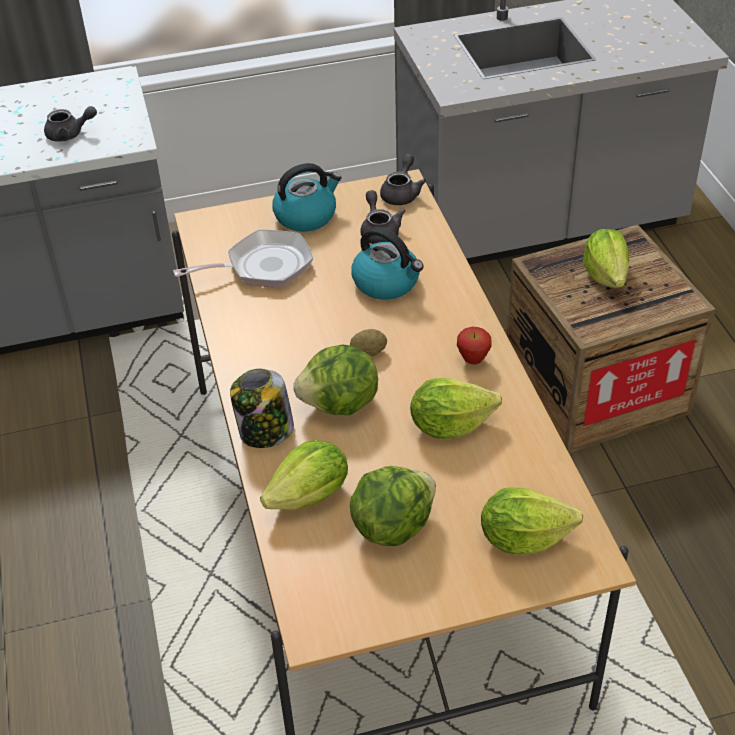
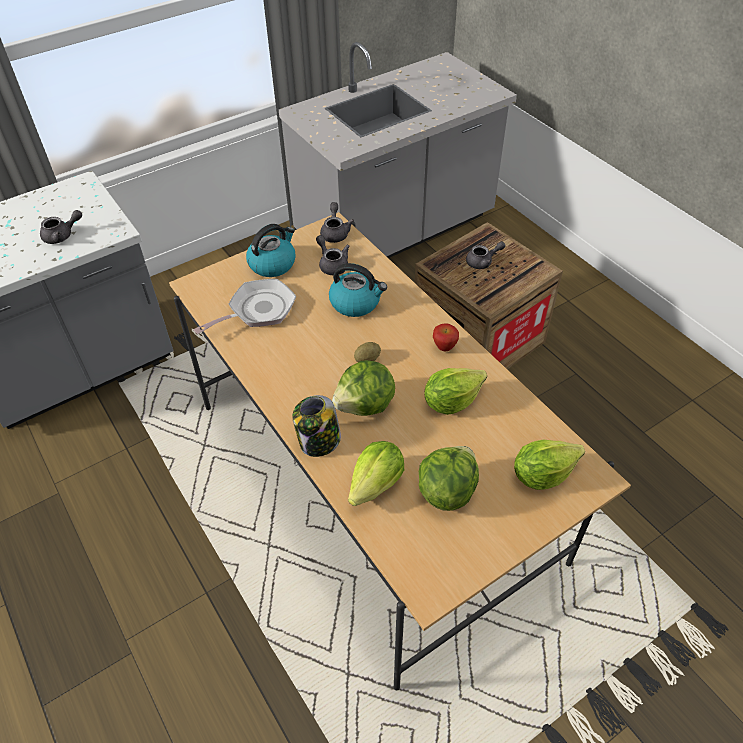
camera: 20 degrees left, 5 degrees up
lettuce [583,229,629,288] -> grey teapot [466,241,506,269]

